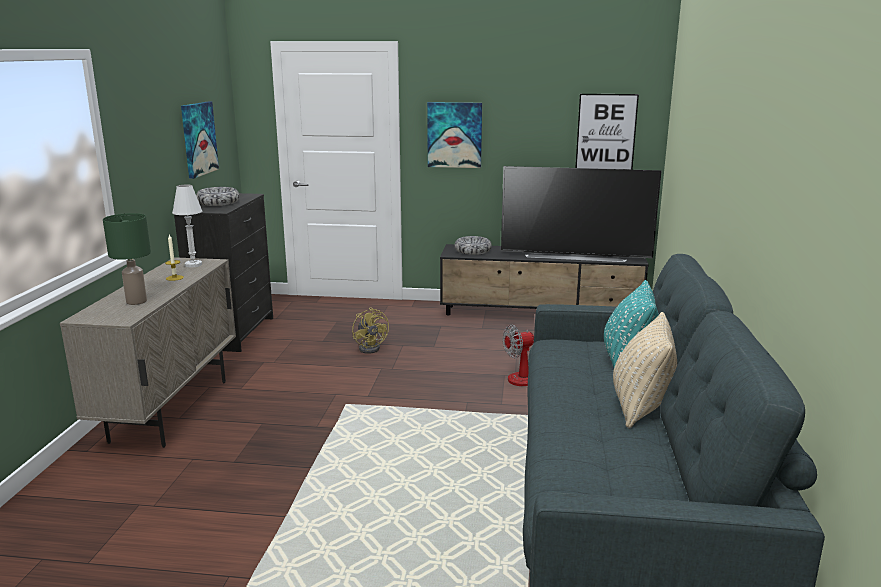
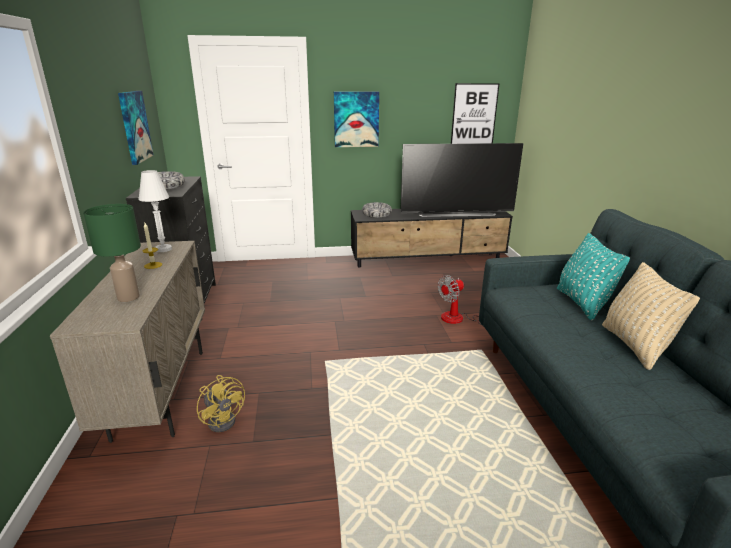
camera: 15 degrees left, 5 degrees up
yellow fan [352,307,389,354] -> yellow fan moved to [197,375,245,432]

